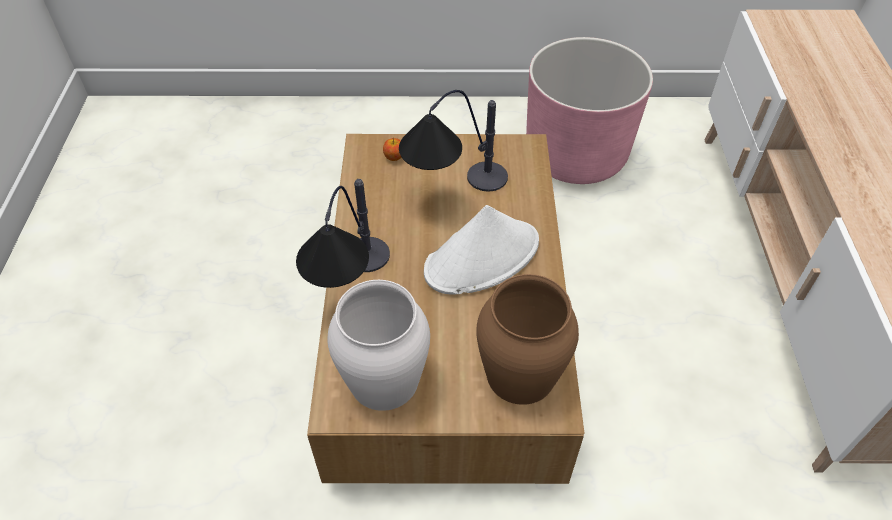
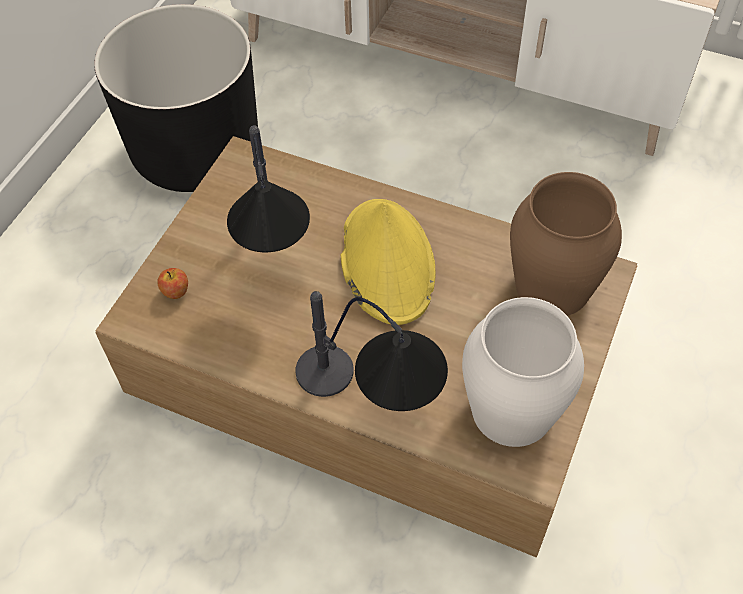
camera: 65 degrees left, 5 degrees up
white hat [424,205,539,294] -> yellow hat [340,199,436,325]
pink planter [526,37,653,184] -> black planter [94,4,258,192]

